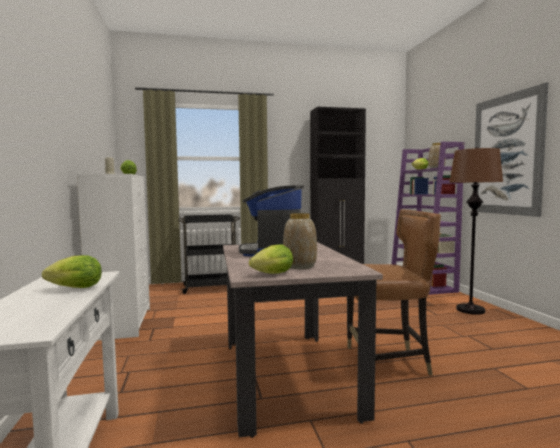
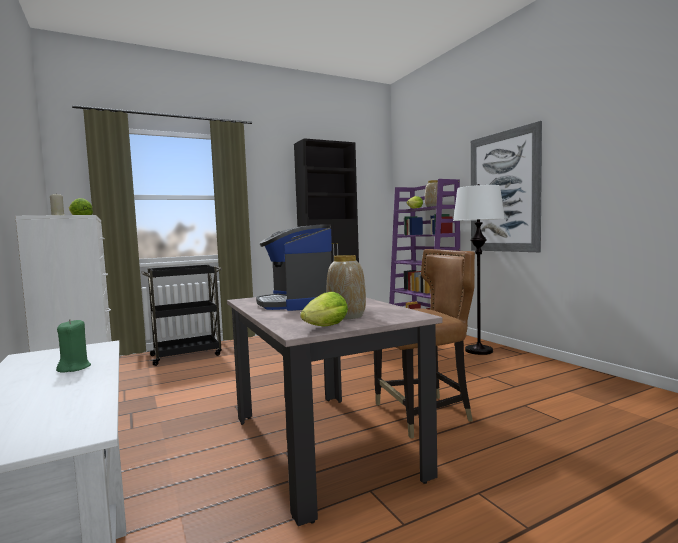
camera: 15 degrees left, 0 degrees up
lettuce [42,255,102,288] -> green candle [56,319,91,373]
brown floor lamp [449,147,504,315] -> white floor lamp [453,184,505,355]

